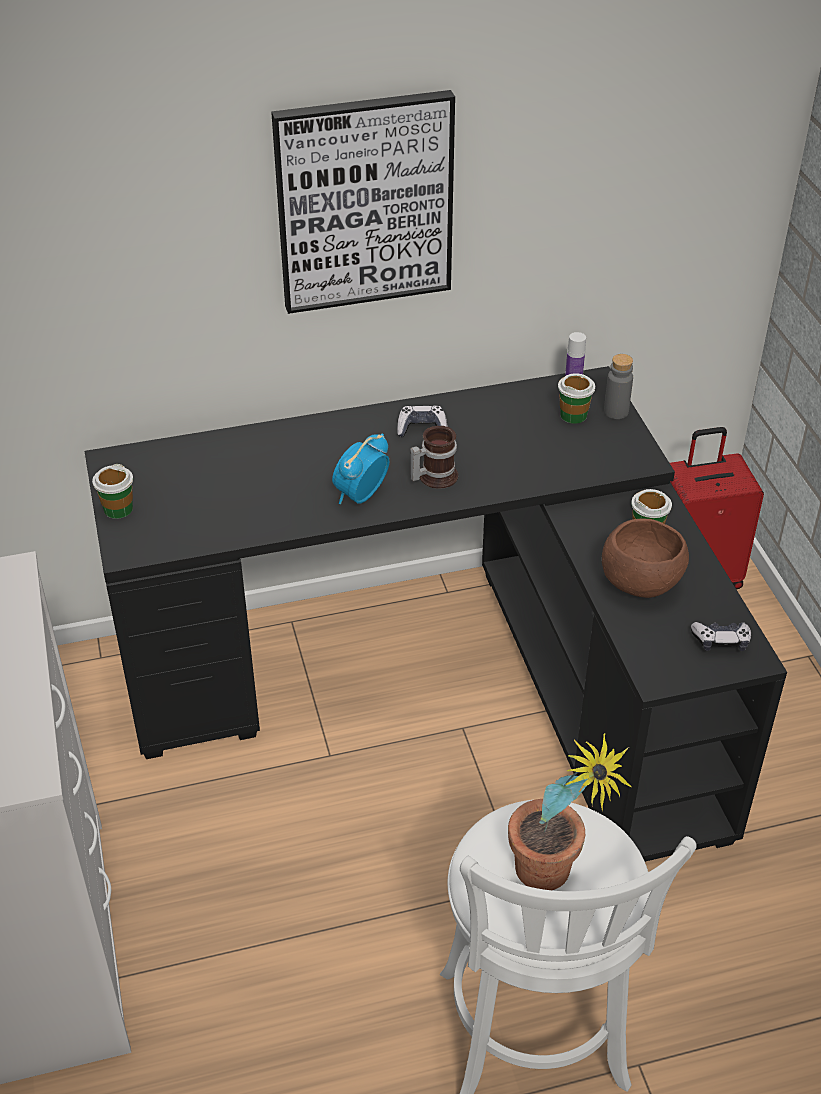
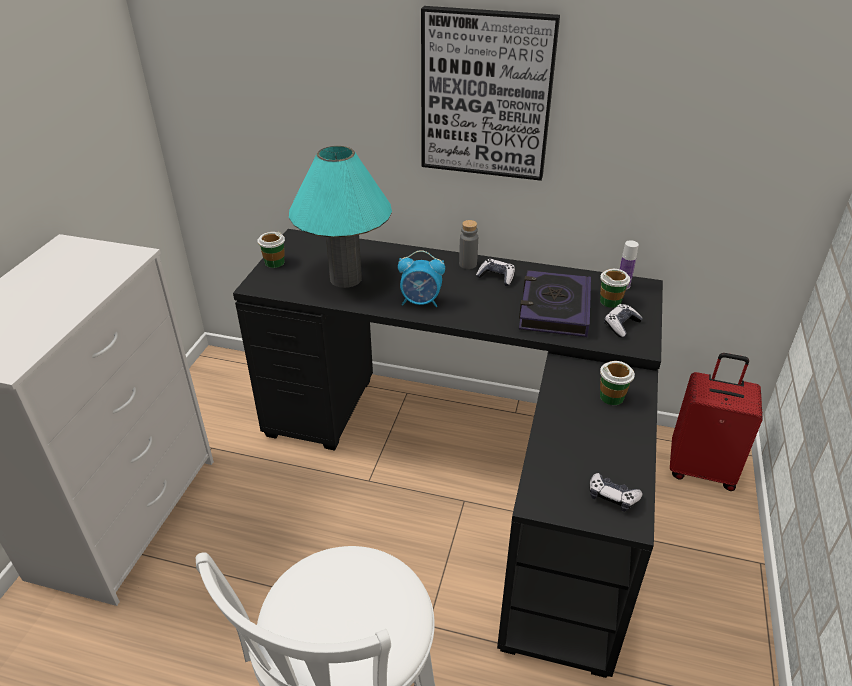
camera: 30 degrees right, 5 degrees down
alarm clock [332,433,389,504] -> alarm clock turned 150 degrees counterclockwise [398,250,445,307]
mug [410,426,458,489] -> none
potted plant [508,733,632,890] -> none
brown bowl [602,518,689,598] -> none
grey bottle [604,354,633,419] -> grey bottle moved to [459,220,478,269]
none -> turquoise table lamp [289,146,392,288]
none -> book [519,270,591,337]
none -> game controller [604,304,643,338]

